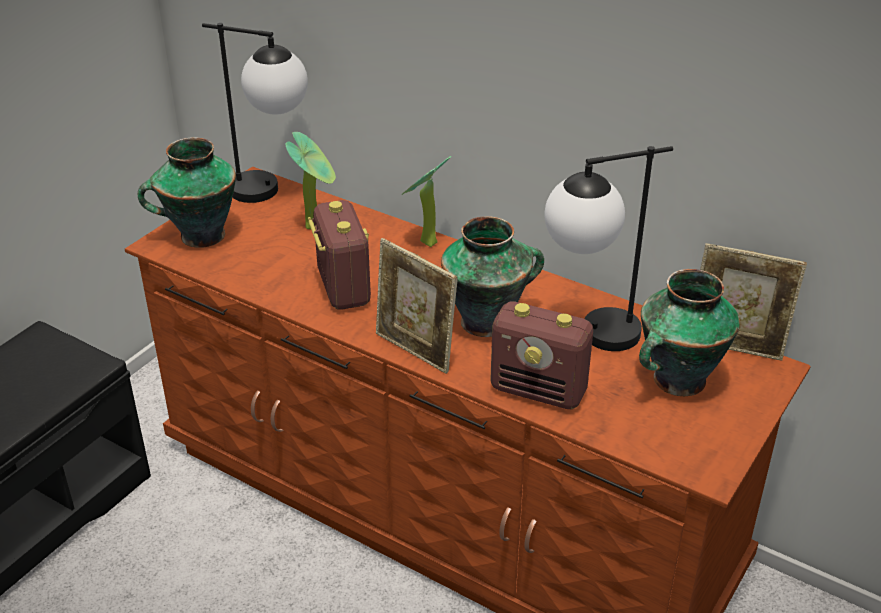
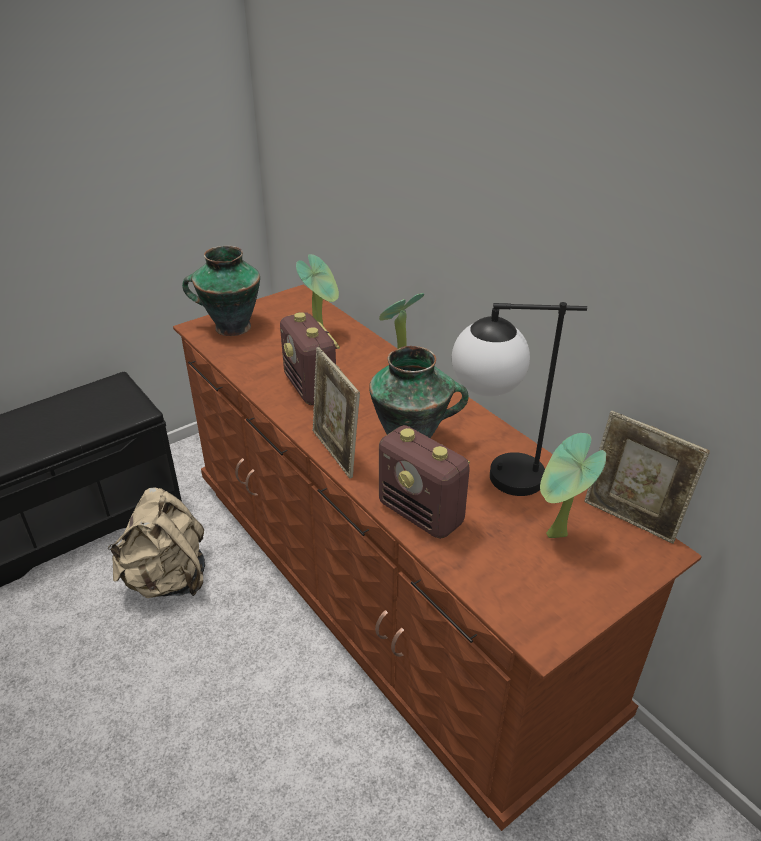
camera: 20 degrees right, 0 degrees up
table lamp [202,23,308,203] -> none
radio [308,200,371,310] -> radio turned 150 degrees clockwise [280,312,340,405]
vase [639,269,740,396] -> potted plant [540,433,606,538]
none -> beige backpack [108,487,205,598]

